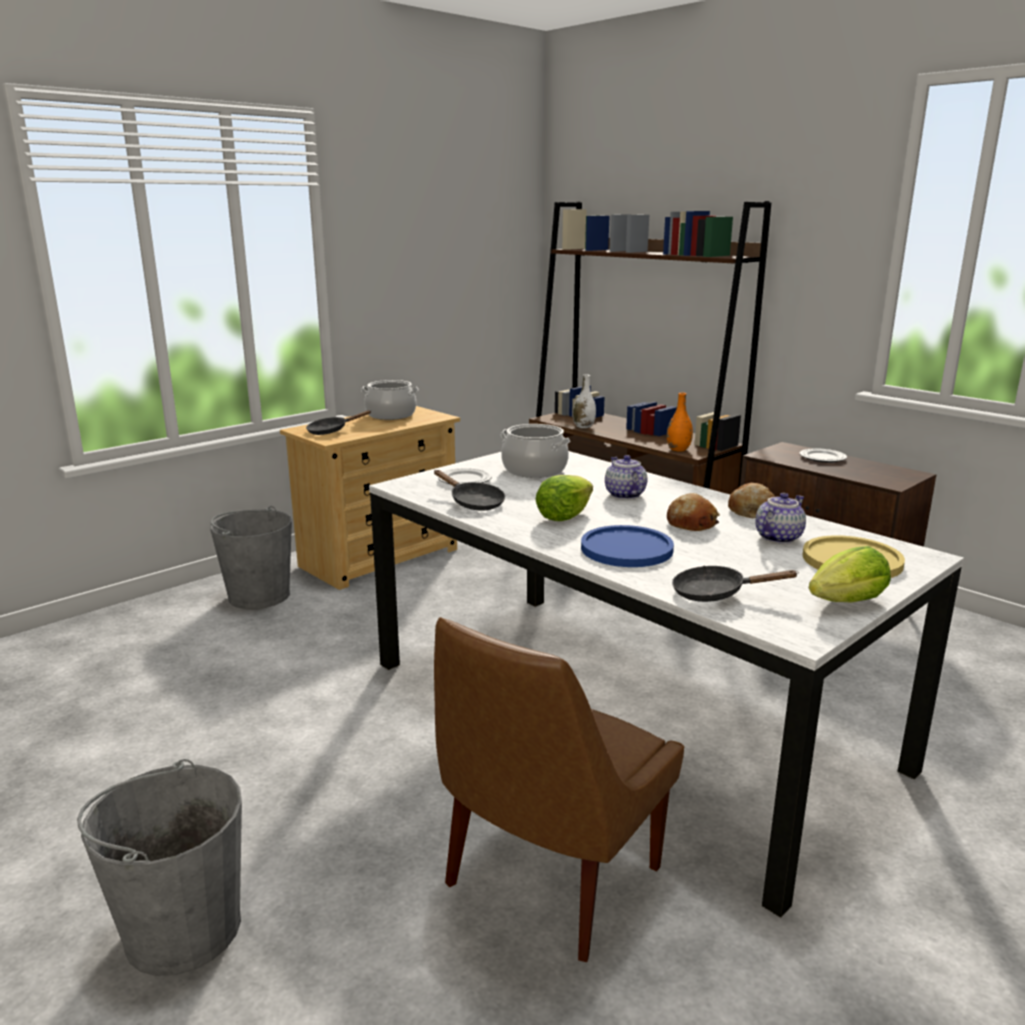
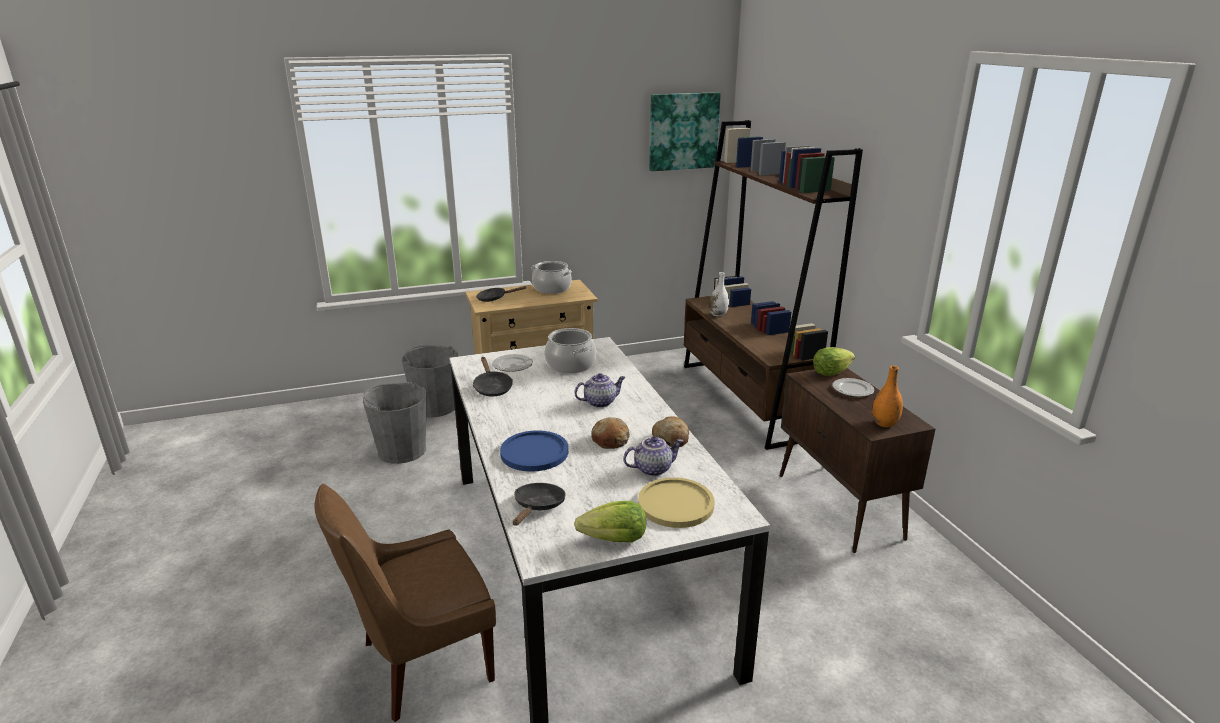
camera: 25 degrees right, 5 degrees up
grey bucket [77,759,242,976] -> grey bucket moved to [363,381,427,464]
lettuce [535,475,593,521] -> lettuce moved to [813,347,855,376]
teapot [605,455,648,499] -> teapot turned 60 degrees clockwise [574,373,625,408]
orange vase [667,392,693,452] -> orange vase moved to [872,366,903,427]
black frying pan [672,566,799,602] -> black frying pan turned 75 degrees clockwise [512,483,566,526]
none -> picture [649,92,721,171]

